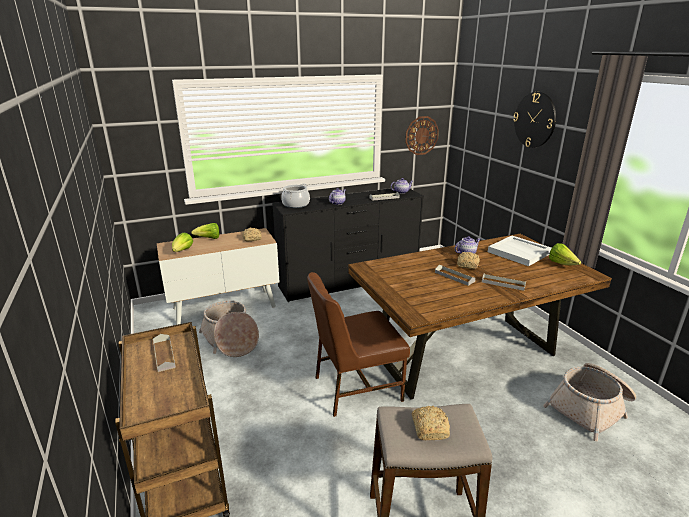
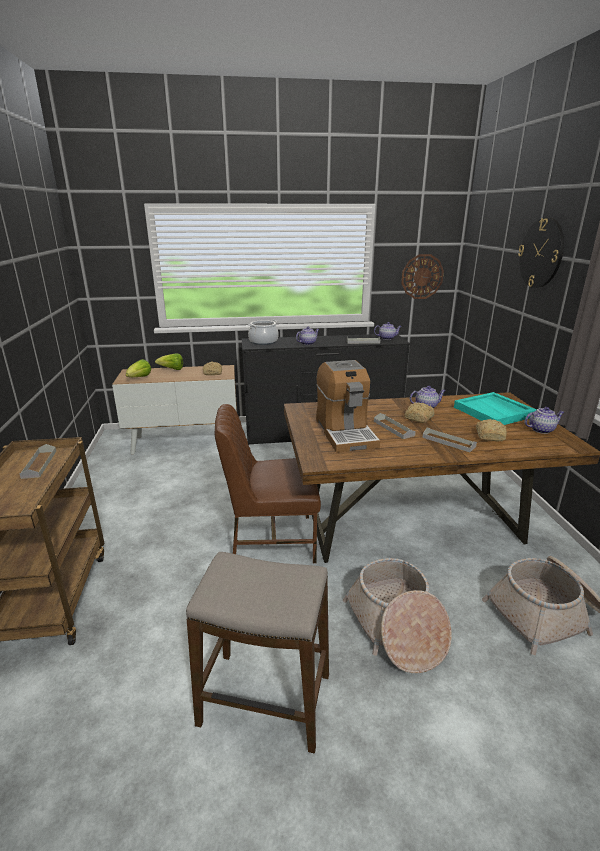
camera: 15 degrees right, 0 degrees up
basket [199,300,259,357] -> basket moved to [343,558,452,673]
bread [412,406,450,440] -> bread moved to [476,419,507,441]
white tray [488,236,552,266] -> turquoise tray [454,392,537,425]
lettuce [549,243,581,265] -> teapot [525,407,564,434]
none -> coffee machine [316,360,380,453]

